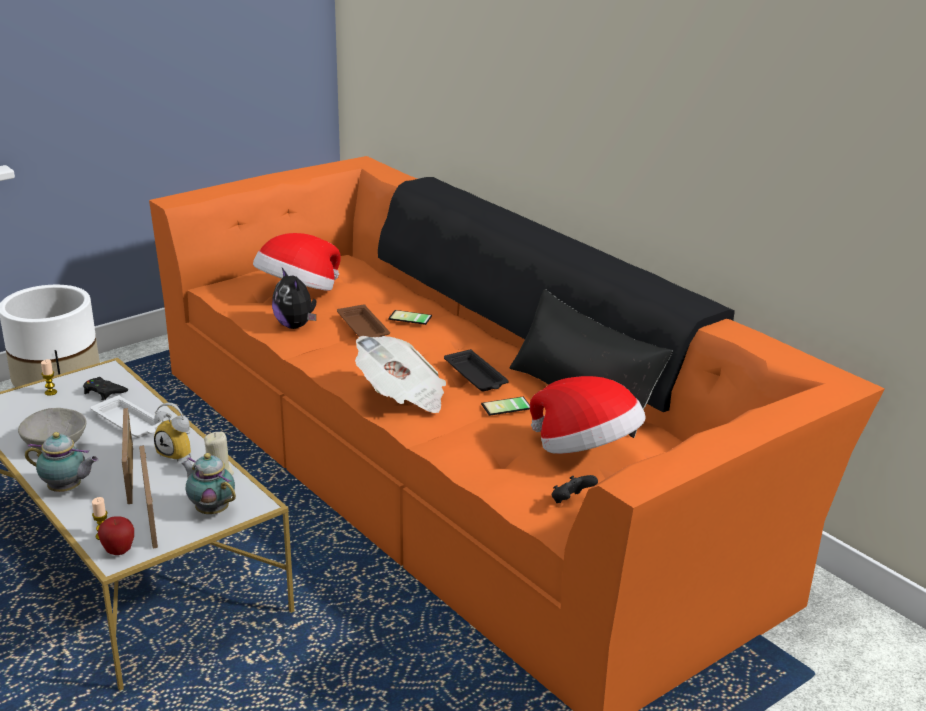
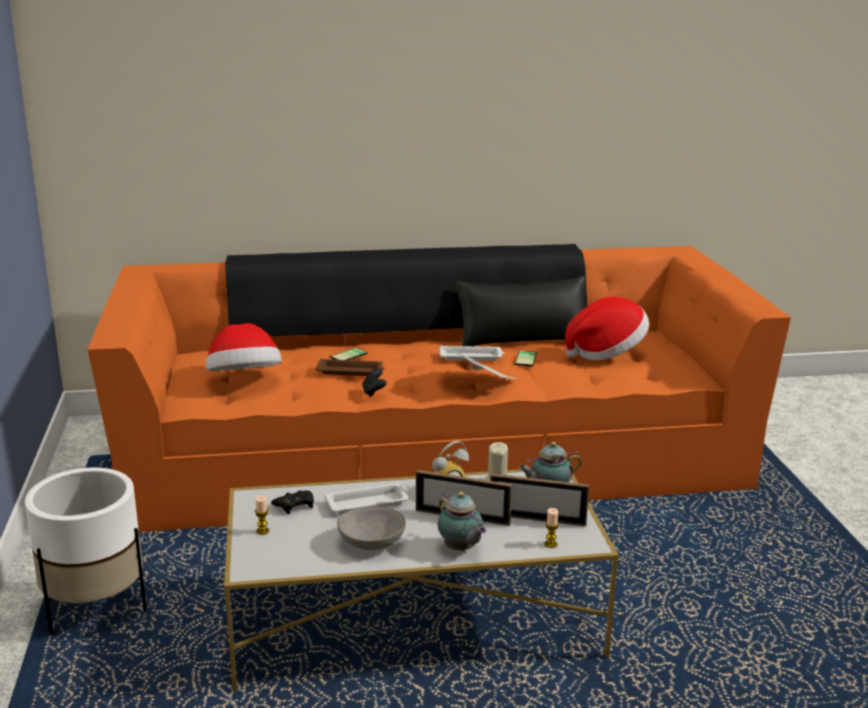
camera: 60 degrees left, 5 degrees down
teapot [25,432,99,492] -> teapot turned 105 degrees clockwise [438,492,486,551]
apple [98,516,134,555] -> none
plush toy [272,268,316,329] -> none
black tray [444,349,509,391] -> white tray [440,345,505,361]
black game controller [552,475,598,503] -> black game controller moved to [362,369,387,397]

